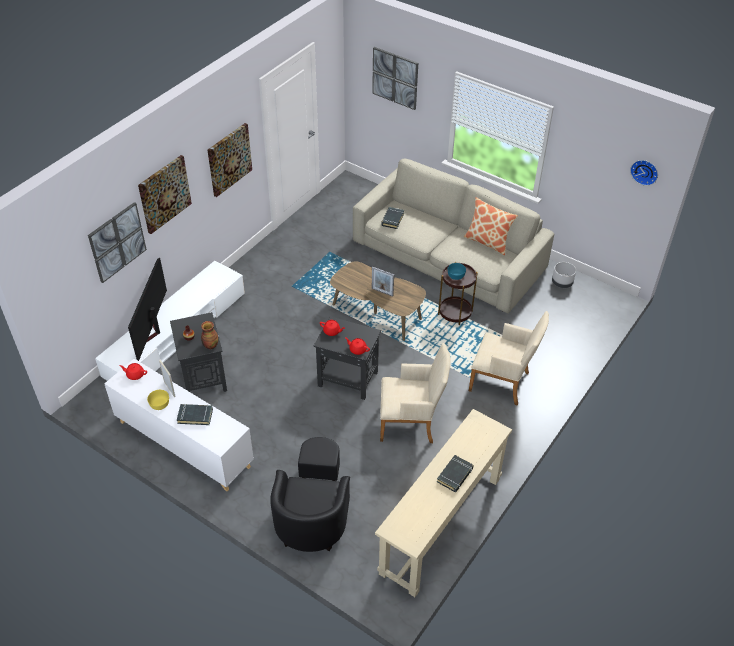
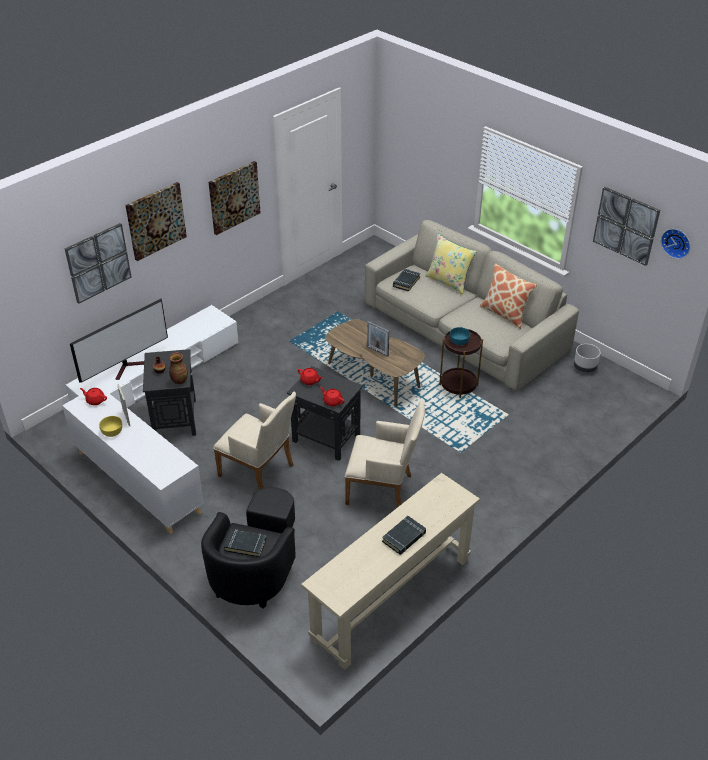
camera: 10 degrees right, 5 degrees down
television [128,258,167,361] -> television turned 150 degrees counterclockwise [70,298,168,383]
black book [177,404,213,425] -> black book moved to [224,529,266,557]
picture [372,47,418,110] -> picture moved to [593,187,660,266]
beige armchair [469,311,549,406] -> beige armchair moved to [213,392,296,490]
none -> yellow pillow [425,234,477,294]

